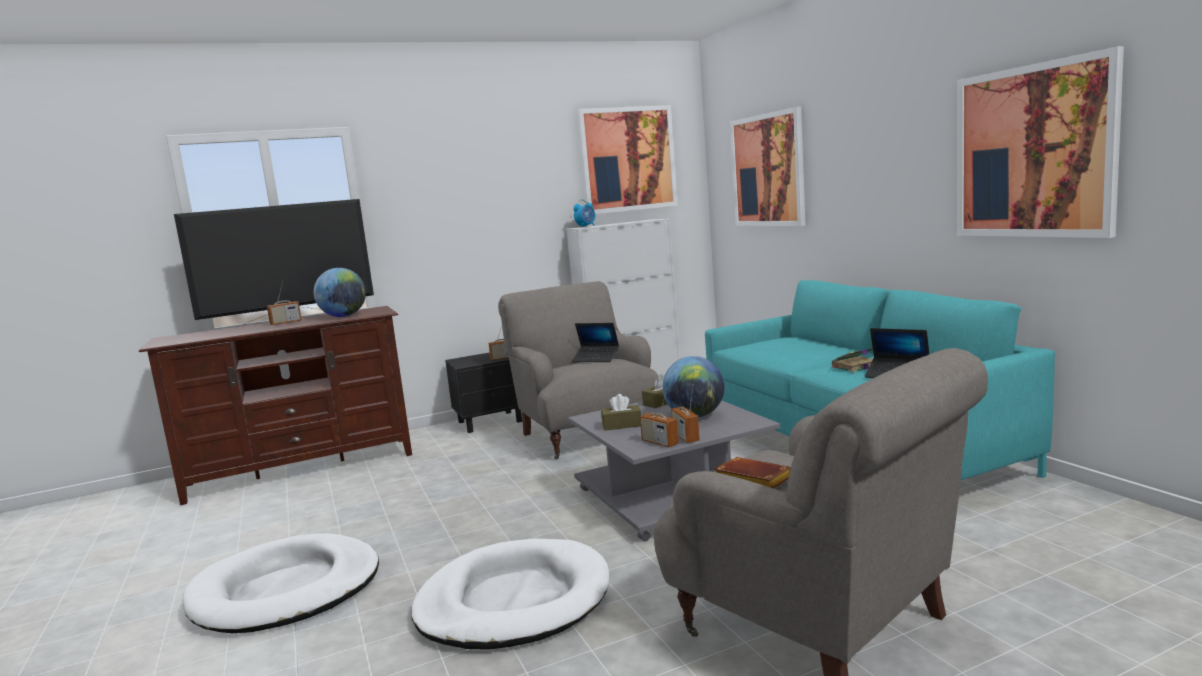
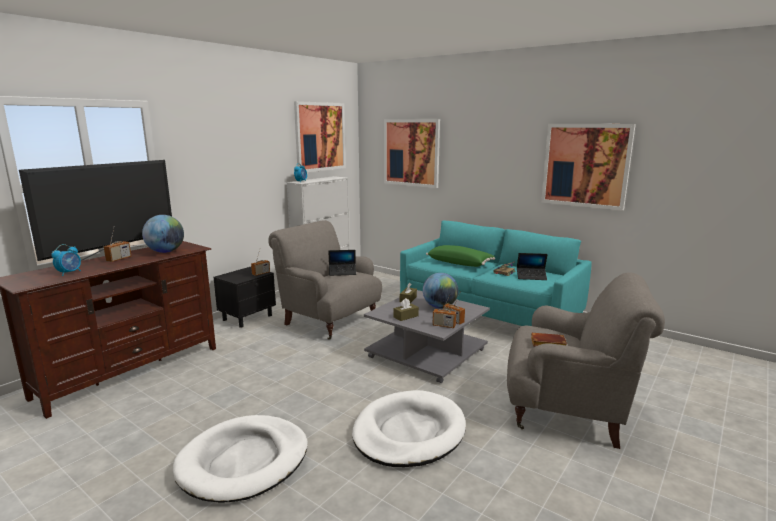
camera: 30 degrees left, 5 degrees up
none -> alarm clock [51,244,81,276]
none -> green pillow [426,245,495,267]

